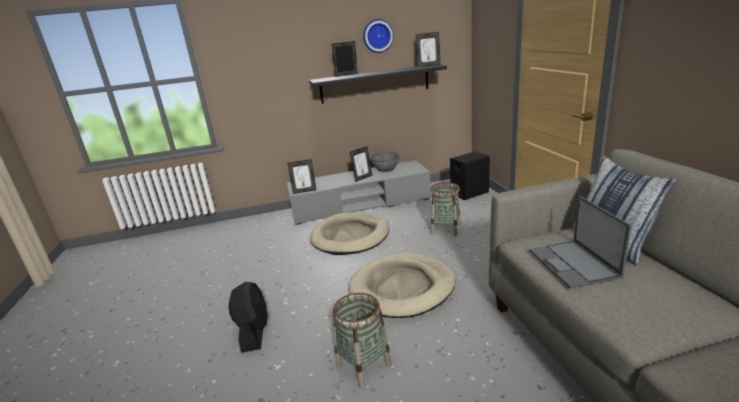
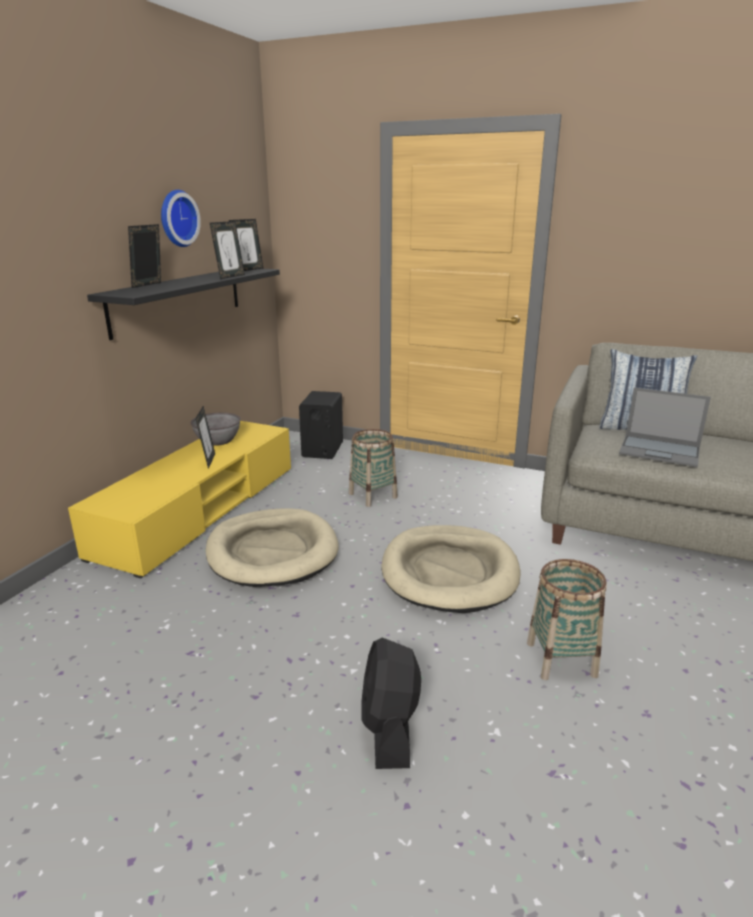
camera: 55 degrees left, 0 degrees up
black fan [228,282,268,353] -> black fan turned 120 degrees counterclockwise [361,637,421,769]
grey tv stand [287,160,431,225] -> yellow tv stand [68,421,291,578]
picture frame [288,159,316,194] -> picture frame moved to [210,221,245,279]

